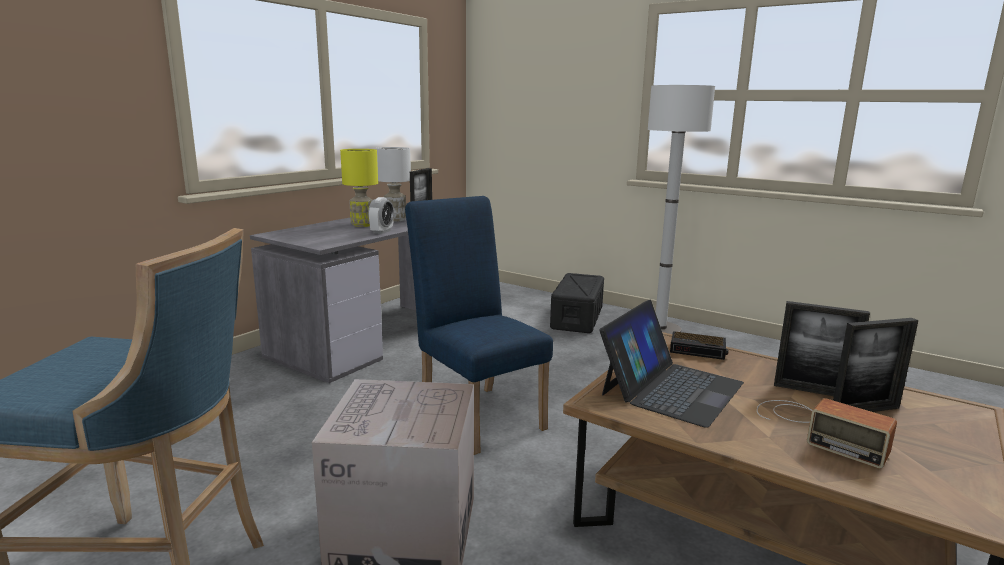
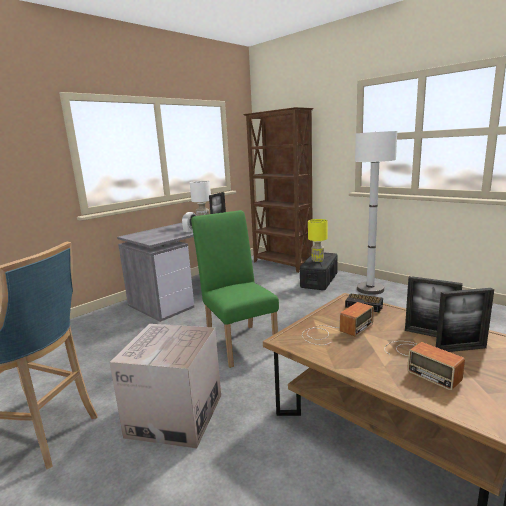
camera: 10 degrees right, 0 degrees up
yellow table lamp [340,149,378,227] -> yellow table lamp moved to [308,219,327,262]
blue chair [405,196,553,455] -> green chair [191,210,279,368]
laptop [599,300,744,428] -> radio [302,302,374,345]
none -> brown bookcase [243,107,314,273]

